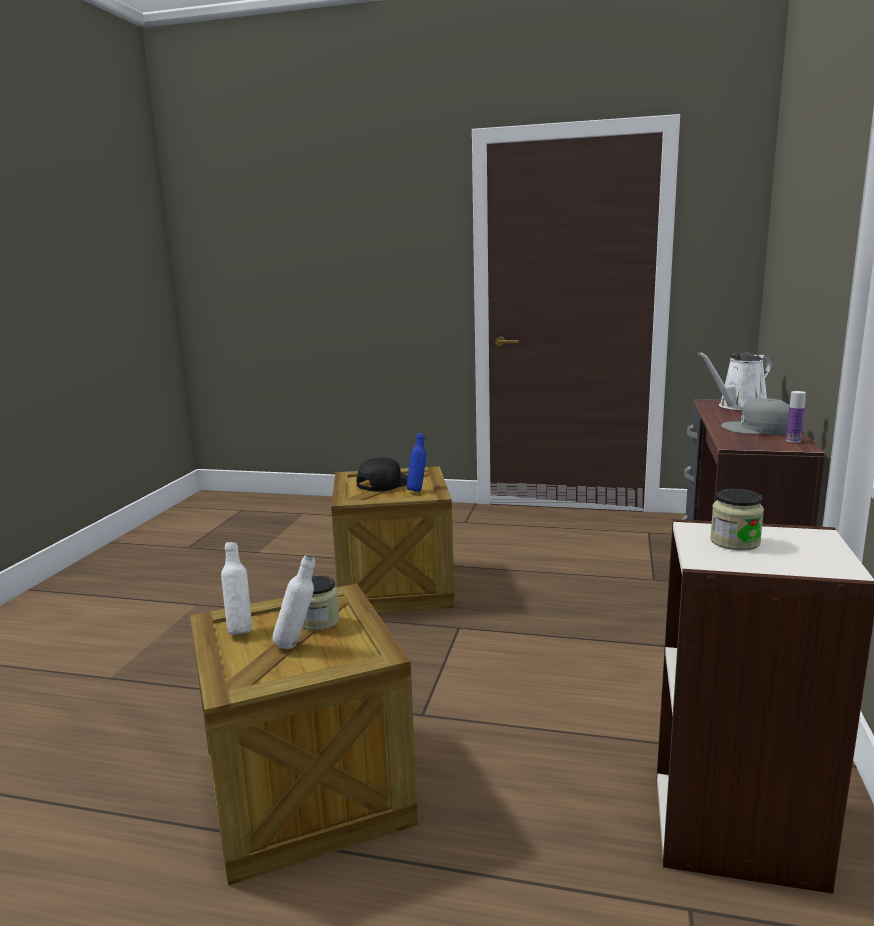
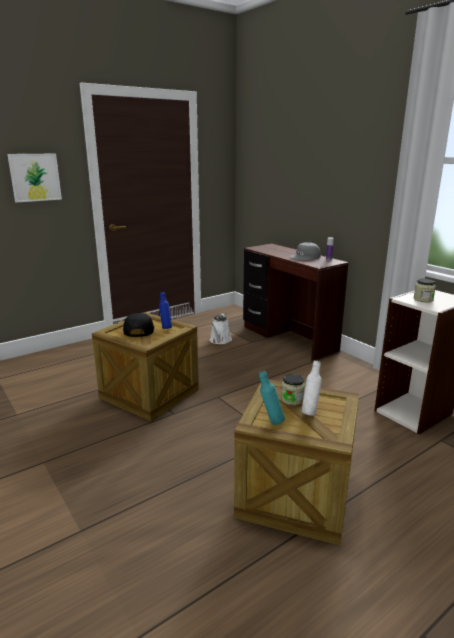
camera: 50 degrees left, 5 degrees up
white bottle [221,541,252,635] -> turquoise bottle [259,371,285,425]
white watering can [698,352,773,410] -> white watering can moved to [210,313,232,344]
none -> picture [7,154,62,202]

